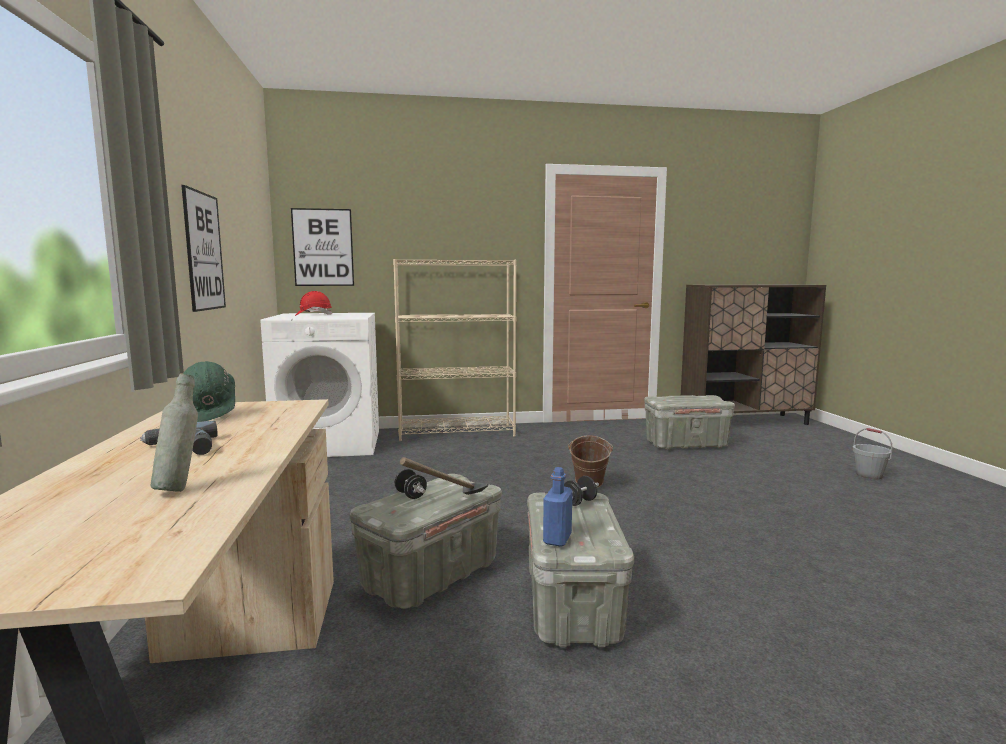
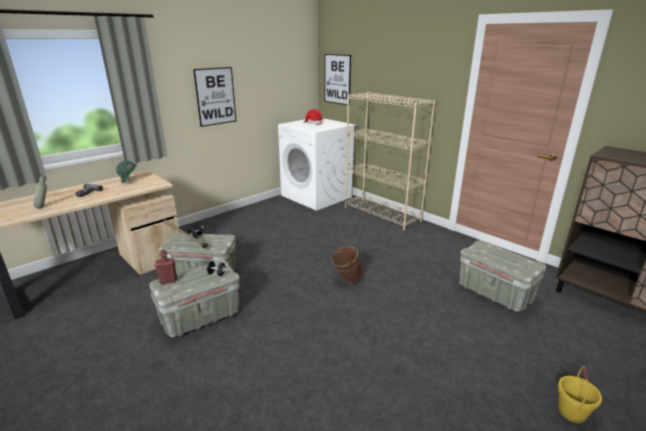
camera: 55 degrees right, 15 degrees up
blue bottle [543,467,573,547] -> red bottle [155,250,177,284]
grey bucket [853,428,893,480] -> yellow bucket [558,366,602,423]

